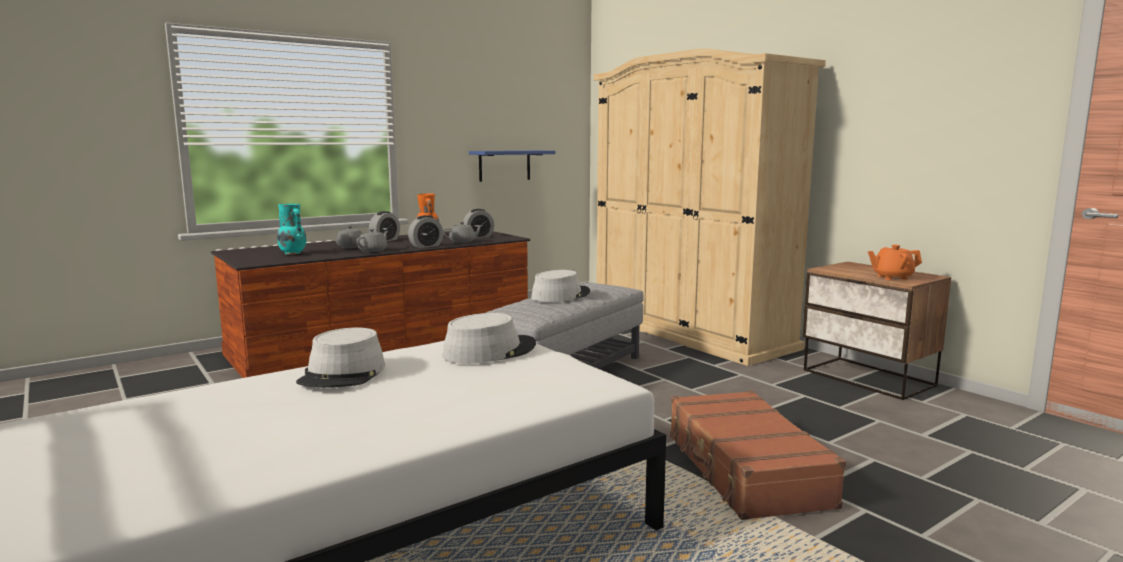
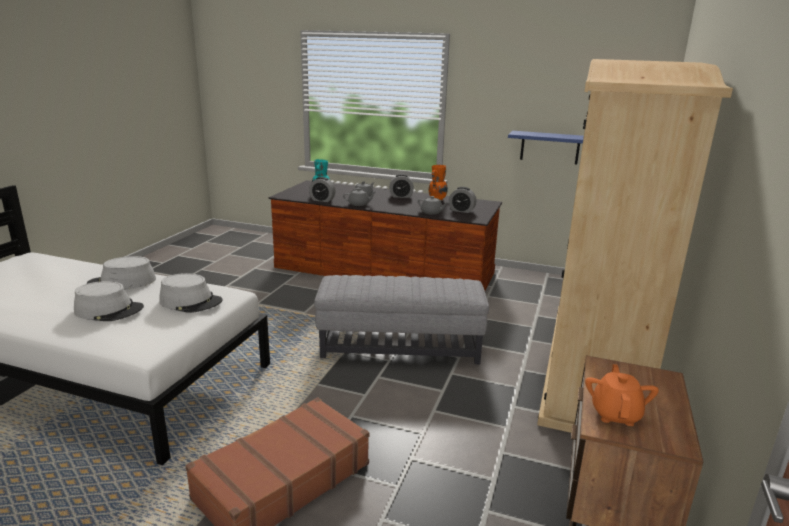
camera: 55 degrees right, 10 degrees up
alarm clock [408,215,443,248] -> alarm clock moved to [309,177,335,202]
grey hat [531,270,590,302] -> grey hat moved to [74,281,144,321]
orange teapot [868,245,922,280] -> orange teapot turned 45 degrees clockwise [585,364,659,426]

